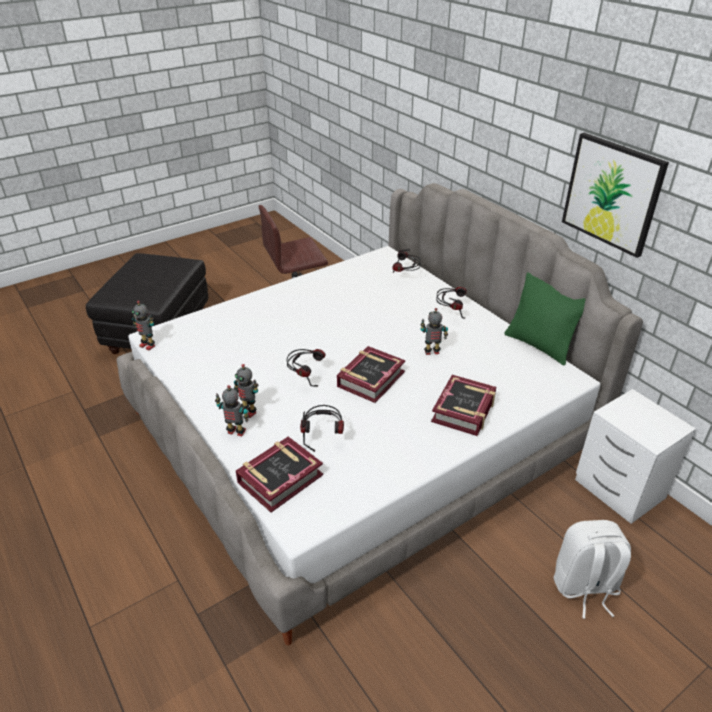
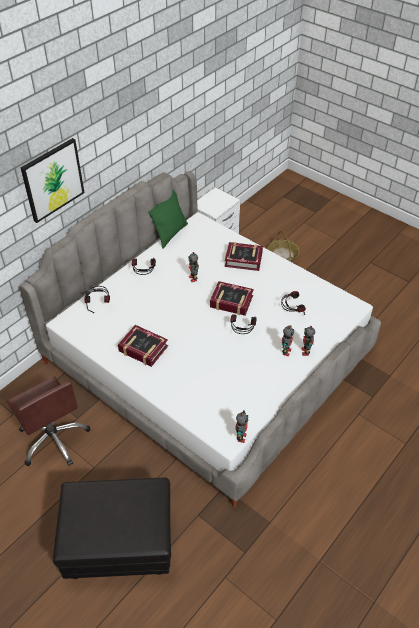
camera: 105 degrees left, 10 degrees up
book [236,437,323,512] -> book moved to [118,325,168,367]
white backpack [554,520,631,619] -> basket [267,231,300,262]
picture [562,133,669,258] -> picture moved to [21,138,84,223]

